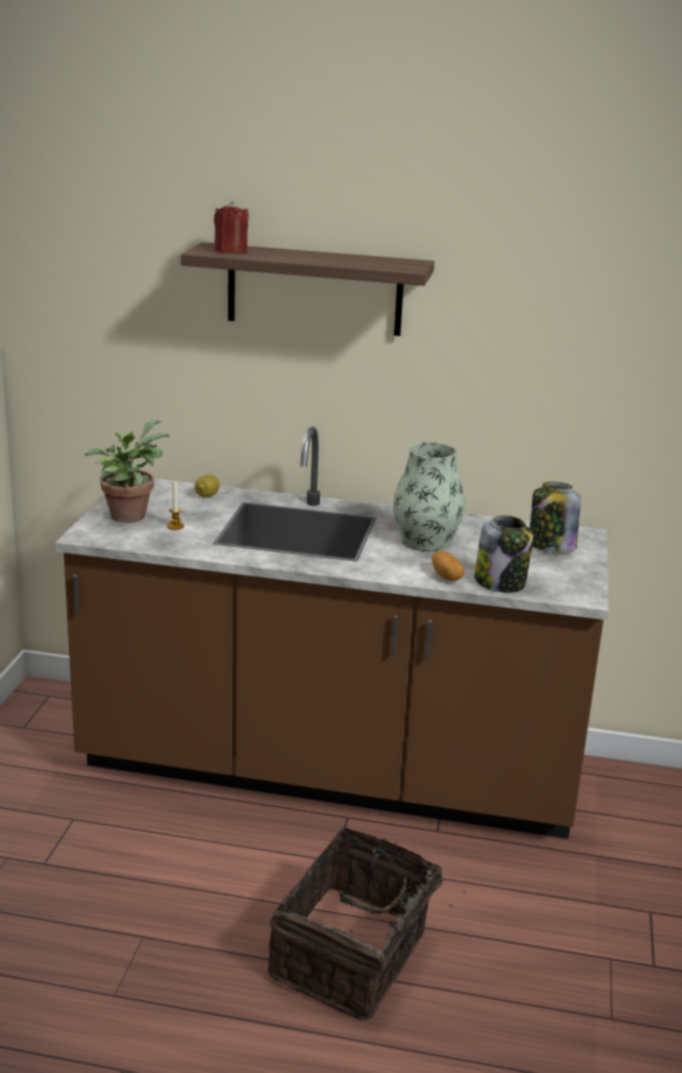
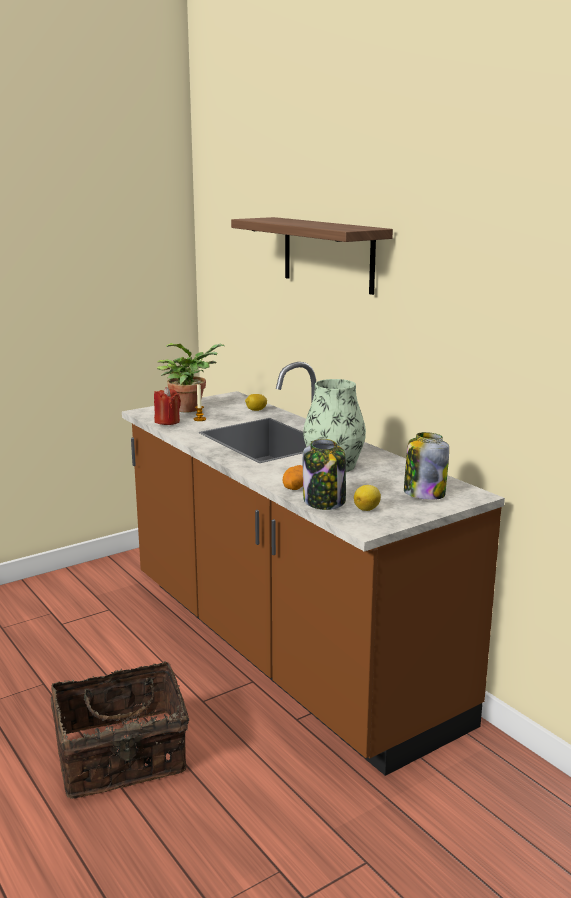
camera: 45 degrees right, 5 degrees down
red candle [214,201,249,254] -> red candle moved to [154,387,181,425]
none -> lemon [354,485,381,511]

